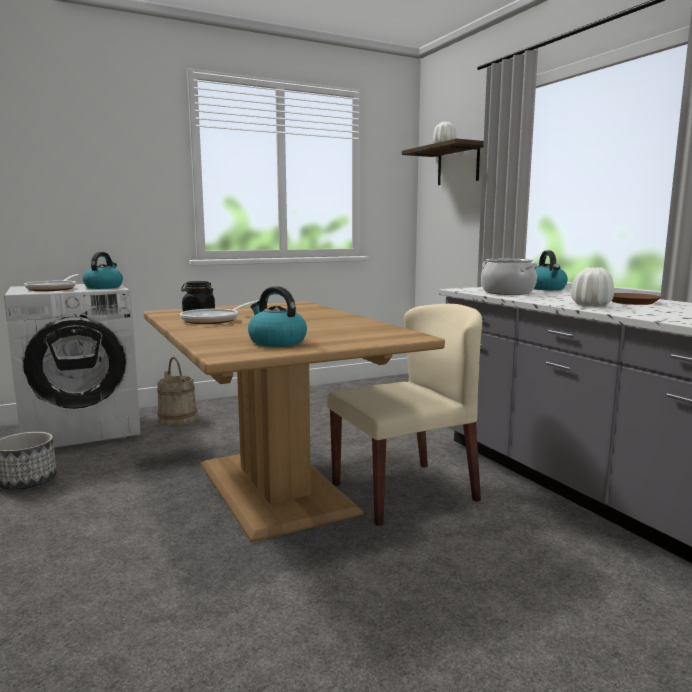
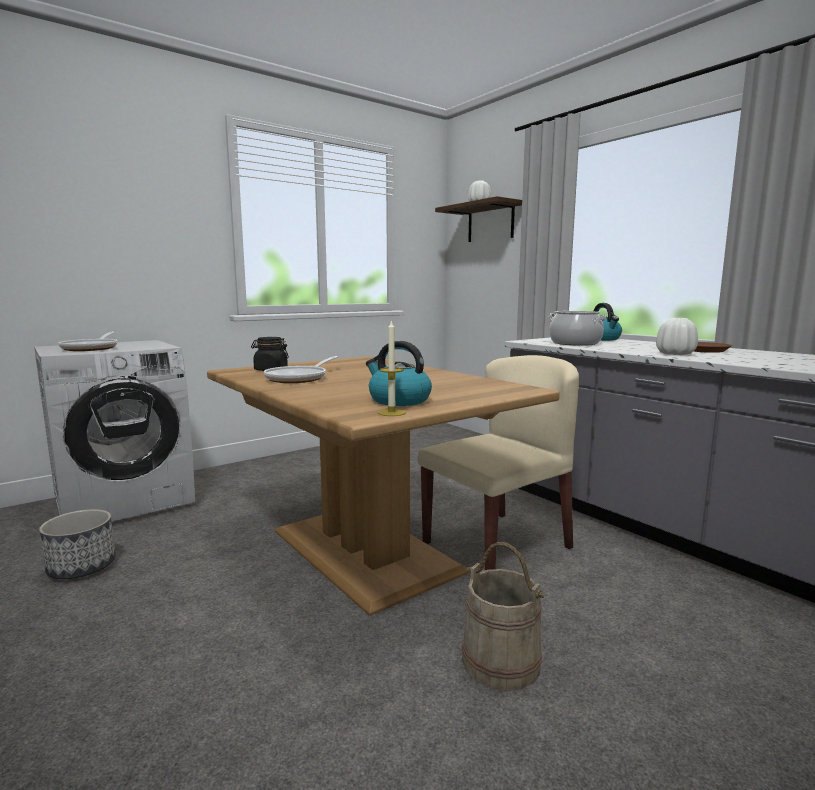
camera: 10 degrees left, 0 degrees up
kettle [83,252,123,289] -> none
beige bucket [157,357,198,425] -> beige bucket moved to [462,542,545,691]
none -> candle [378,319,406,416]

